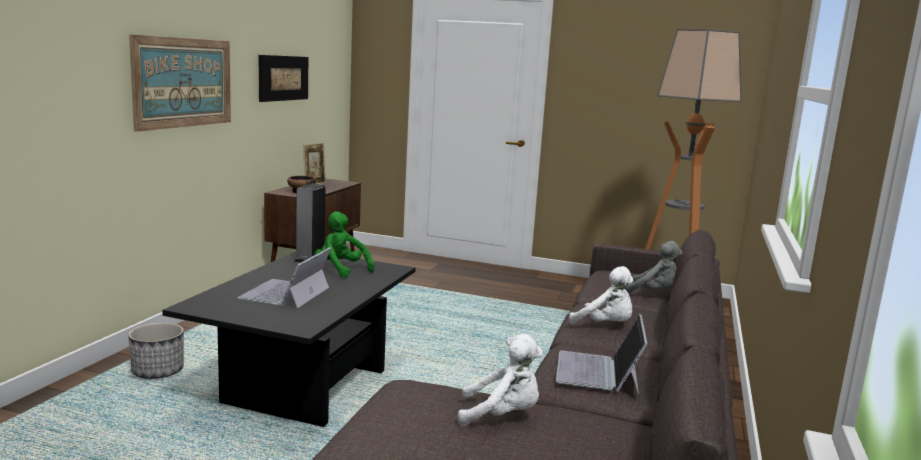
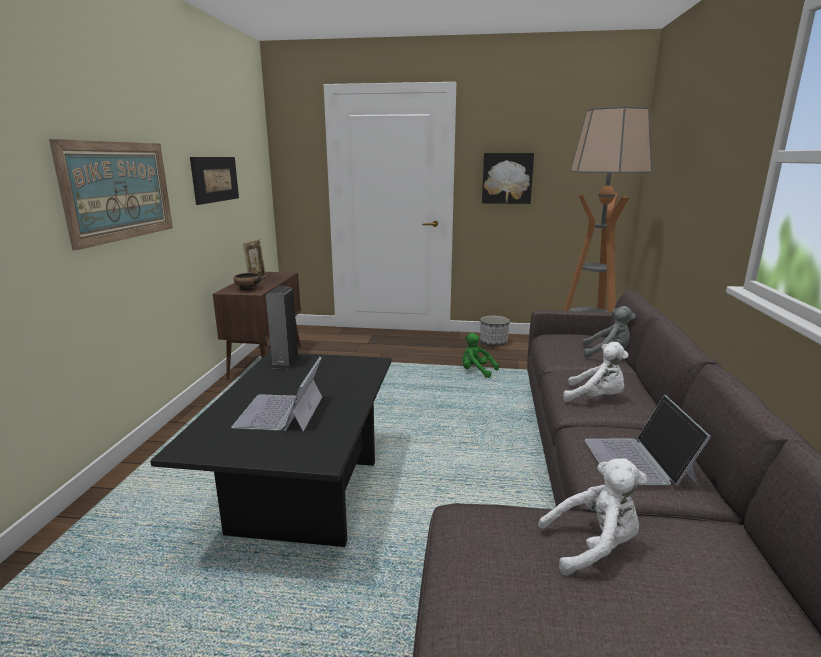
camera: 10 degrees left, 5 degrees up
planter [128,323,184,379] -> planter moved to [480,316,510,346]
green plush toy [314,211,375,278] -> green plush toy moved to [463,333,499,378]
none -> picture [482,153,534,204]

